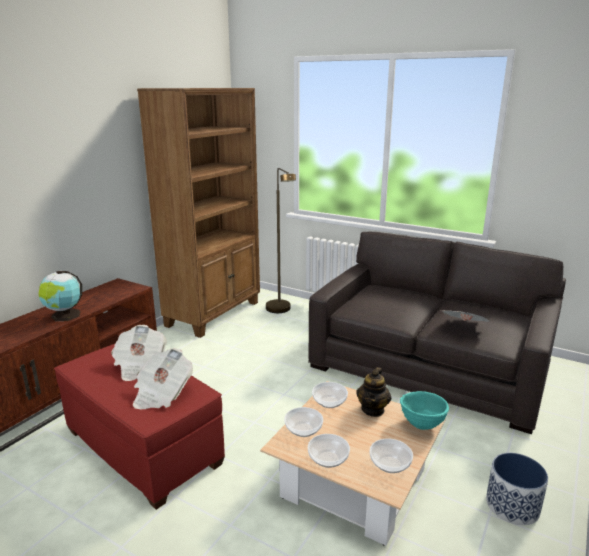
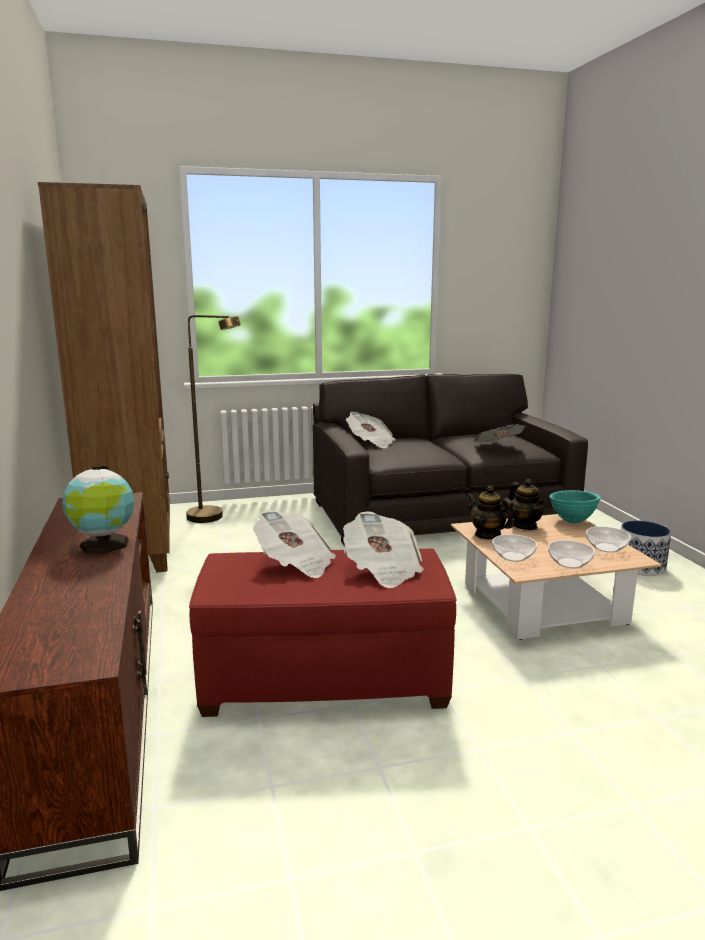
camera: 45 degrees left, 5 degrees down
bowl [312,382,348,408] -> teapot [467,486,514,539]
none -> newspaper [346,412,396,448]

